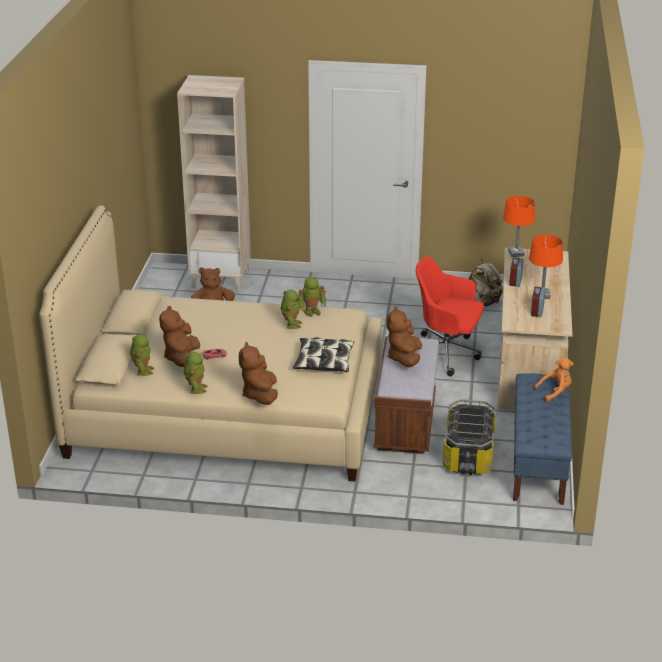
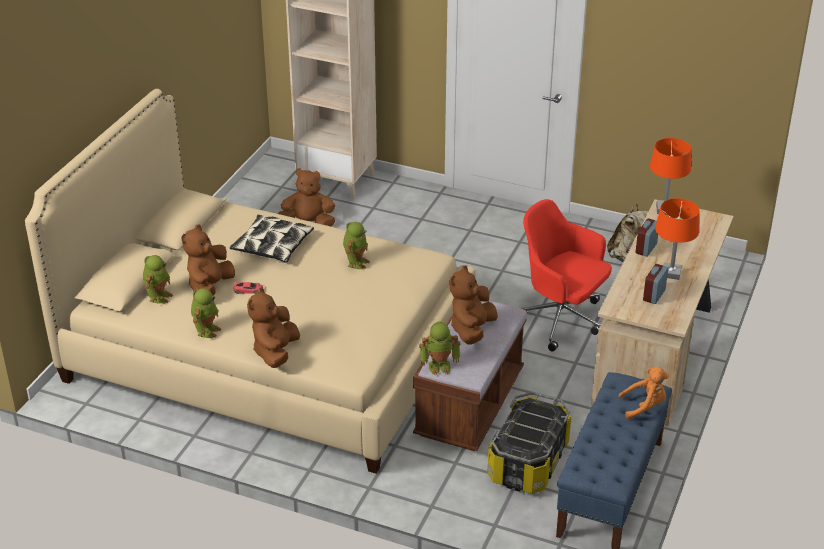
camera: 15 degrees right, 5 degrees up
pillow [293,337,354,372] -> pillow moved to [229,215,314,263]
toy robot [298,277,327,317] -> toy robot moved to [419,322,460,375]

